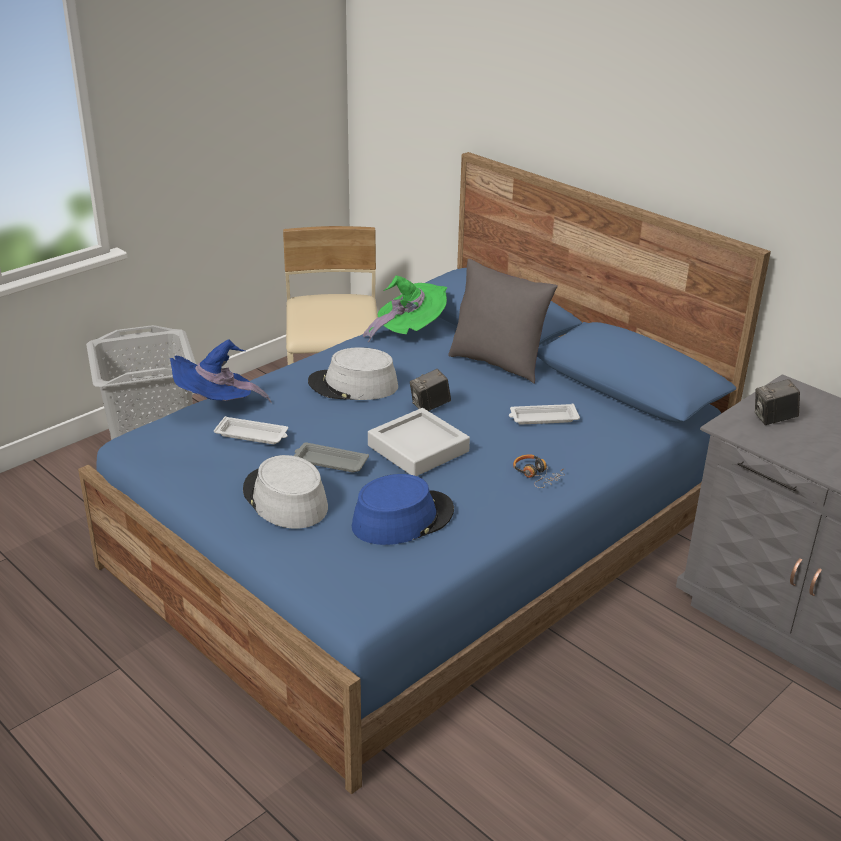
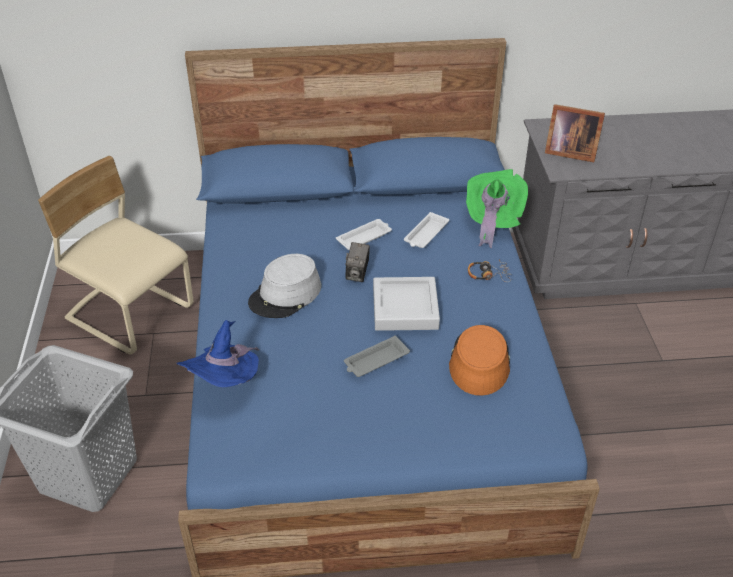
camera: 50 degrees left, 10 degrees up
white tray [214,416,288,444] -> white tray moved to [336,219,392,250]
grey hat [243,455,328,529] -> none
blue hat [352,474,454,545] -> orange hat [449,325,510,396]
green hat [363,275,447,343] -> green hat moved to [466,169,528,248]
grey pillow [448,259,558,384] -> none
camera [755,379,800,425] -> picture frame [545,104,605,162]

